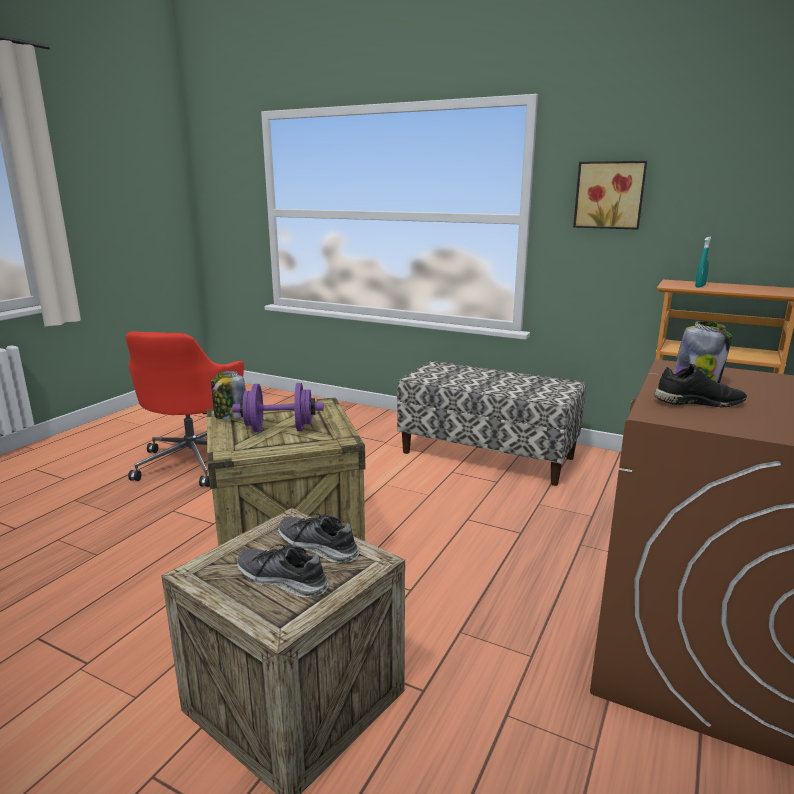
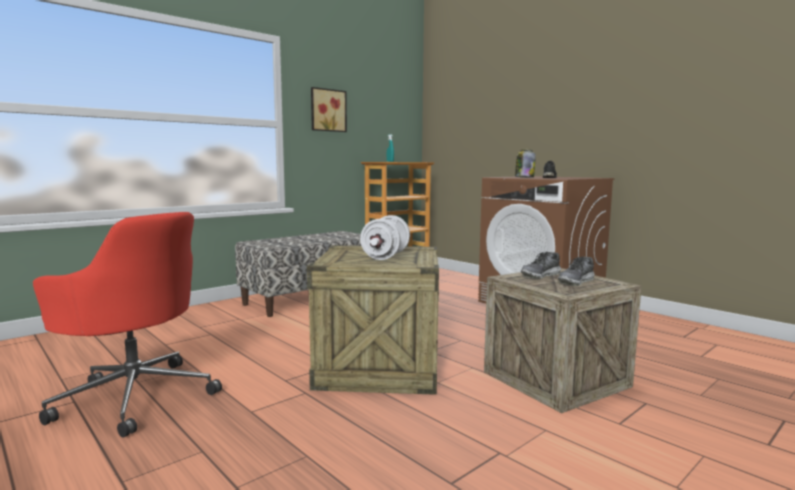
camera: 70 degrees left, 10 degrees down
jar [211,371,246,420] -> none
purple dumbbell [232,383,324,432] -> white dumbbell [360,215,410,260]

